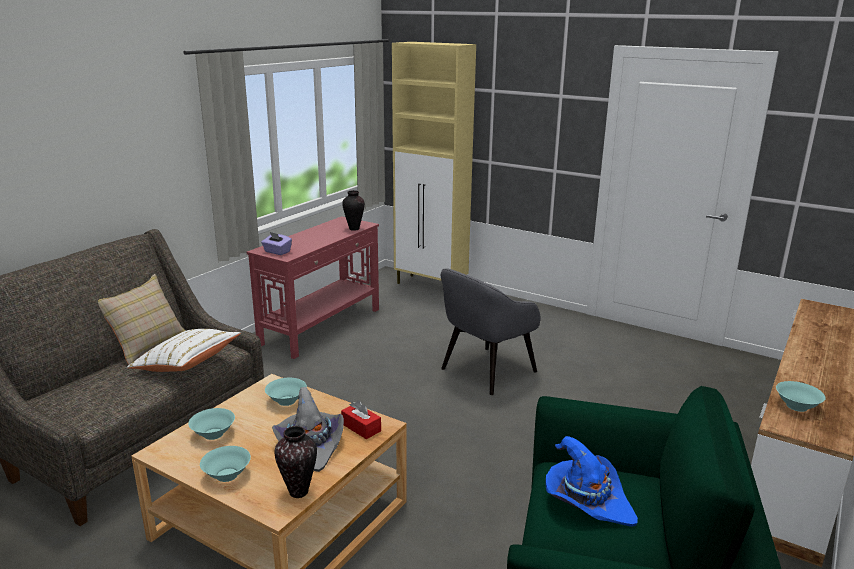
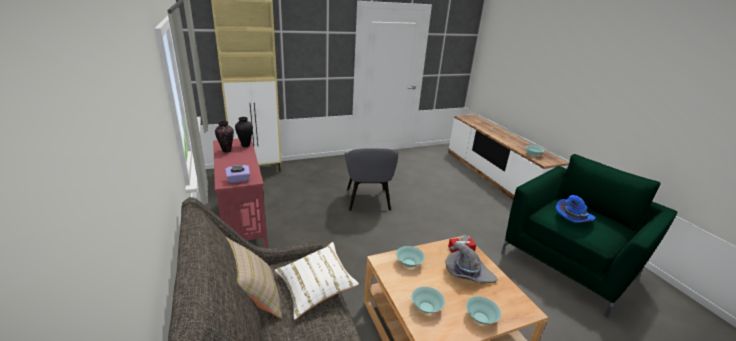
camera: 55 degrees left, 5 degrees up
vase [274,426,317,498] -> vase moved to [215,121,234,153]

